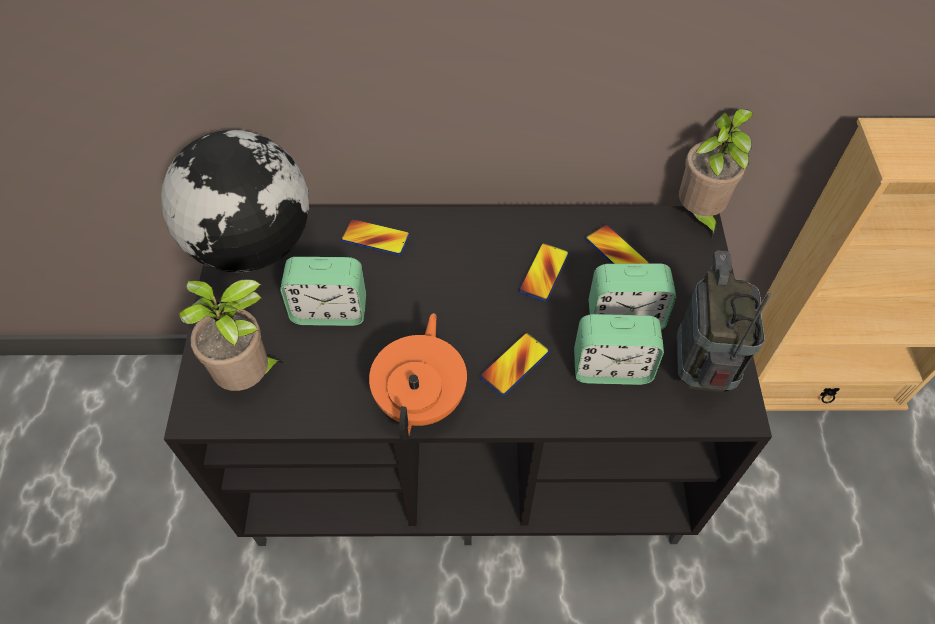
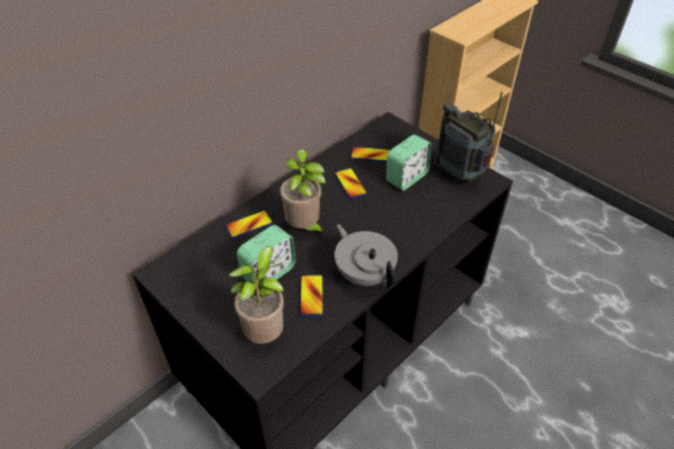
camera: 45 degrees left, 10 degrees down
globe [161,130,309,272] -> none
orange teapot [369,313,467,440] -> grey teapot [334,224,398,288]
phone [480,333,549,396] -> phone moved to [300,275,323,316]
alarm clock [574,314,664,385] -> none
potted plant [679,109,754,239] -> potted plant moved to [280,149,325,235]

